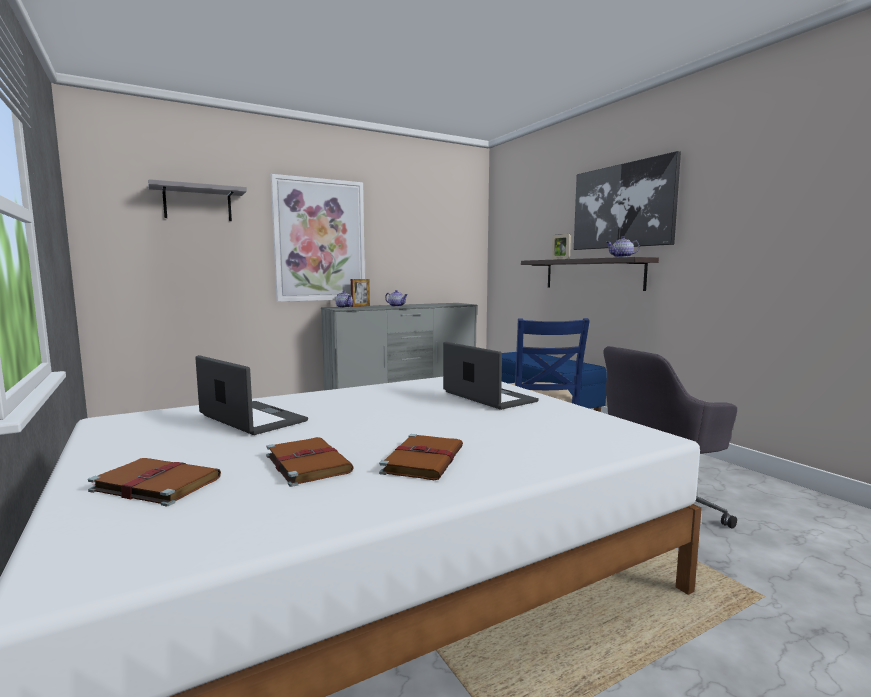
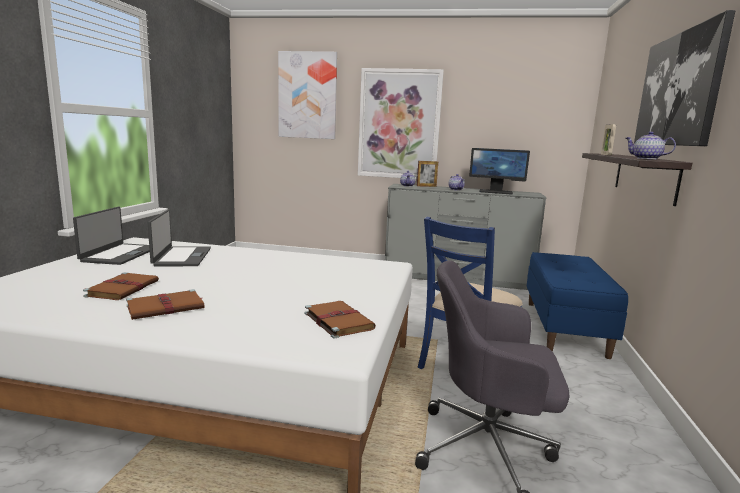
camera: 40 degrees right, 5 degrees up
brown book [88,458,221,507] -> brown book moved to [305,301,376,339]
grey shelf [148,179,247,221] -> picture [278,51,337,139]
laptop [443,342,539,410] -> laptop moved to [73,207,150,265]
none -> monitor [469,148,530,195]

